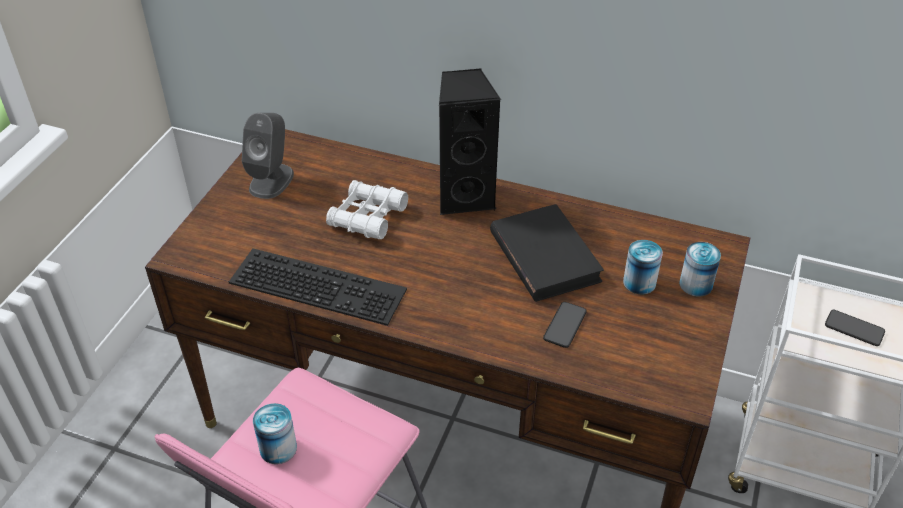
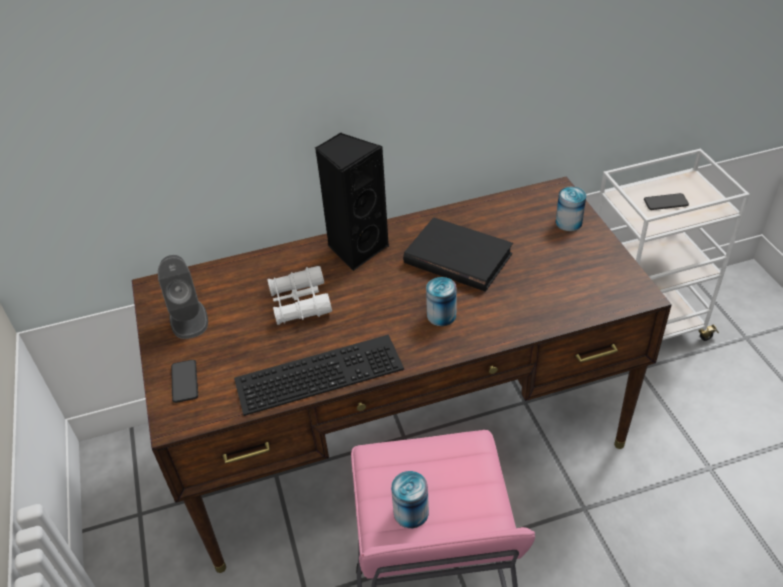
camera: 35 degrees left, 0 degrees up
phone [543,302,587,348] -> phone moved to [171,360,198,403]
can [623,240,663,294] -> can moved to [426,277,457,326]

